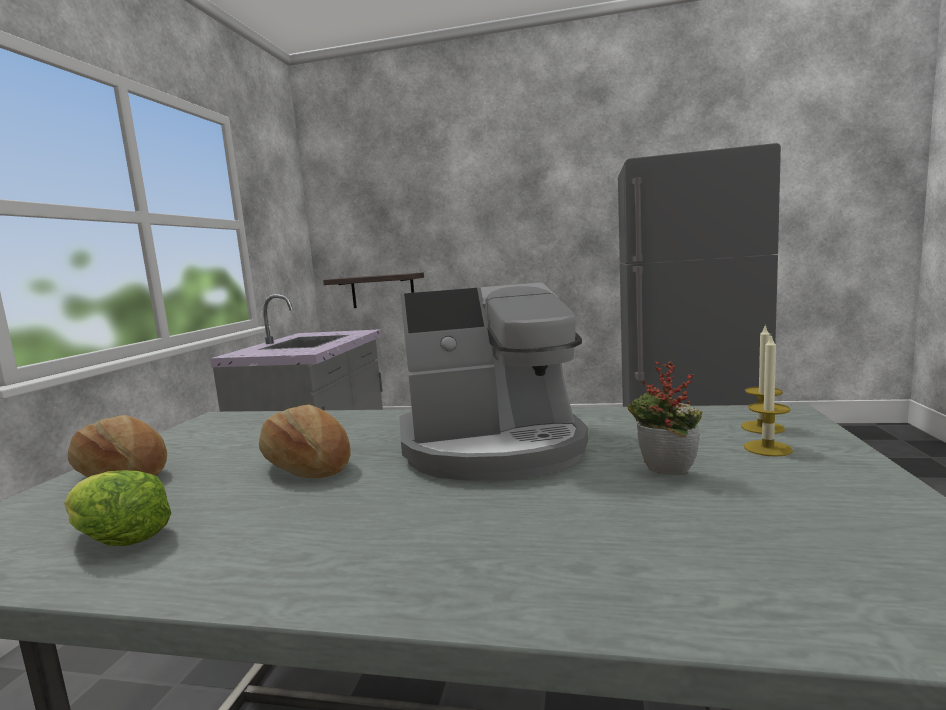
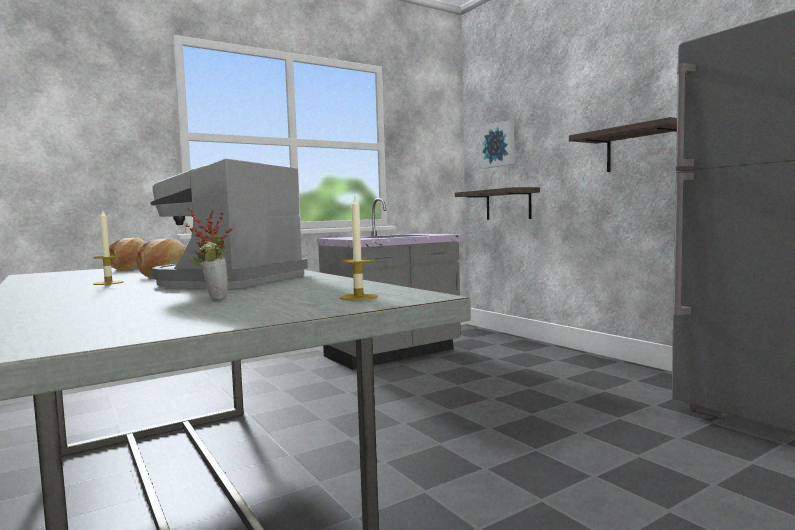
camera: 45 degrees right, 5 degrees down
lettuce [64,471,171,546] -> none
coffee machine [399,283,588,481] -> coffee machine turned 75 degrees clockwise [150,159,308,289]
candle [744,336,793,457] -> candle moved to [93,211,124,285]
none -> picture [481,120,515,169]
none -> shelf [569,117,677,172]

